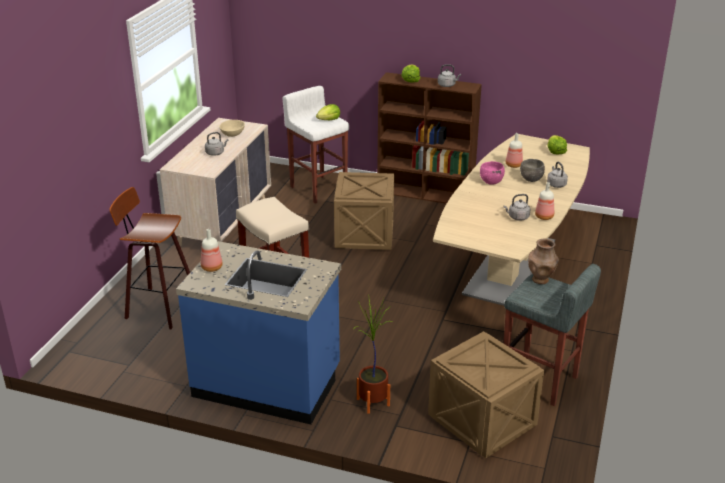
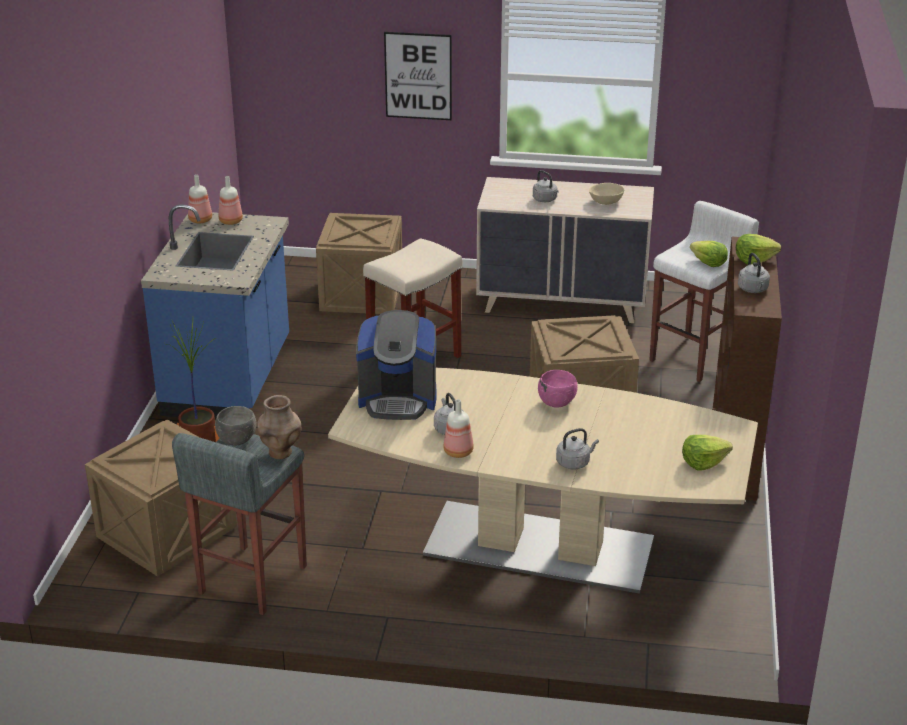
camera: 80 degrees right, 0 degrees up
stool [109,187,190,330] -> crate [316,213,402,314]
bottle [506,133,523,168] -> bottle moved to [188,175,212,223]
grey bowl [520,159,545,182] -> grey bowl moved to [215,406,257,446]
none -> coffee machine [356,310,436,420]
none -> picture [384,32,452,120]

